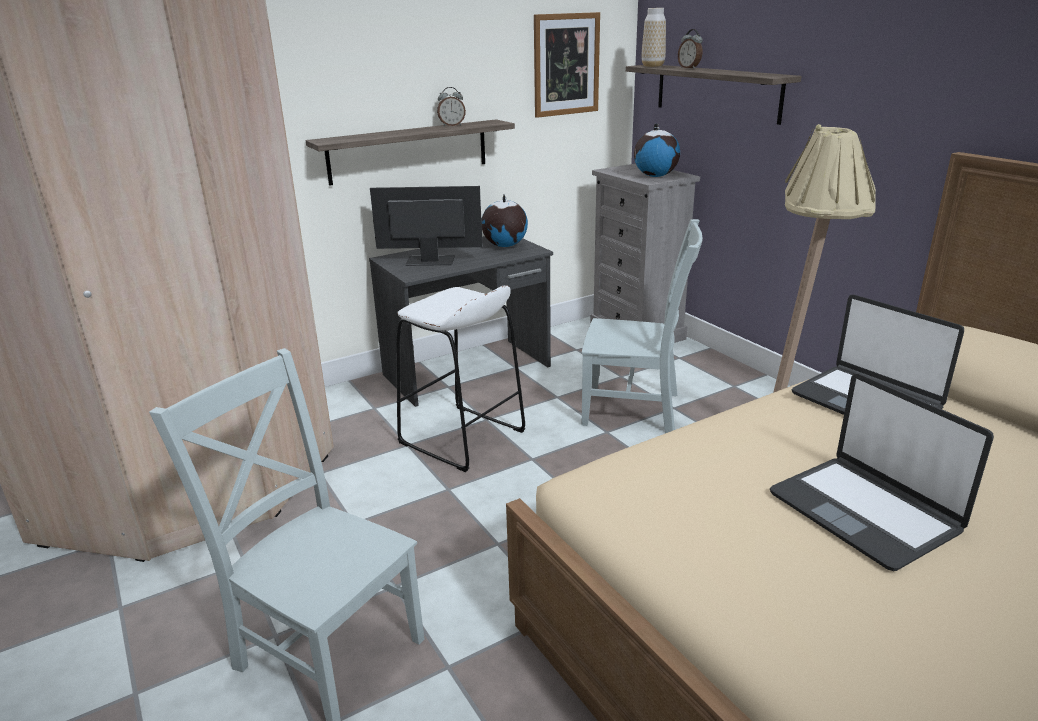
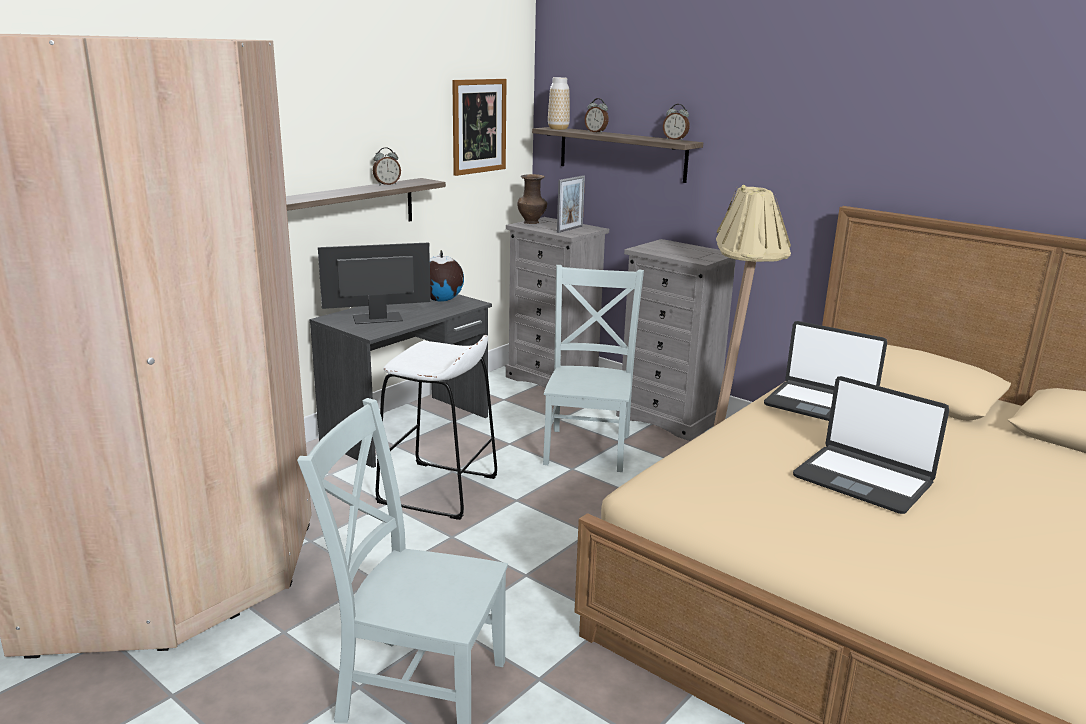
camera: 20 degrees left, 5 degrees down
grey chair [581,219,703,433] -> grey chair turned 75 degrees counterclockwise [543,265,644,472]
globe [634,123,680,177] -> picture frame [557,176,585,233]
none -> brown vase [517,174,547,224]
none -> grey dresser [616,239,736,441]
none -> alarm clock [663,104,690,140]

